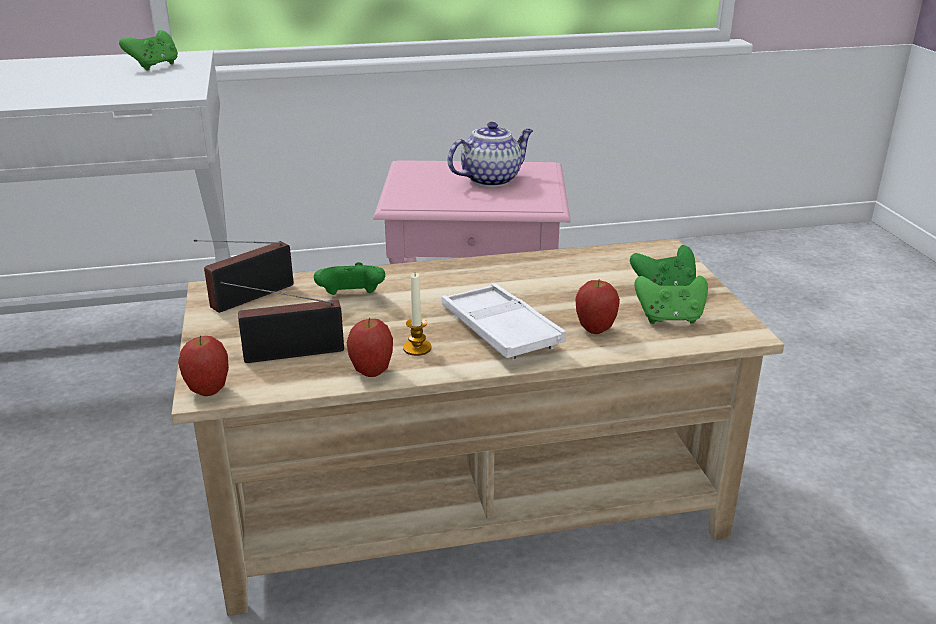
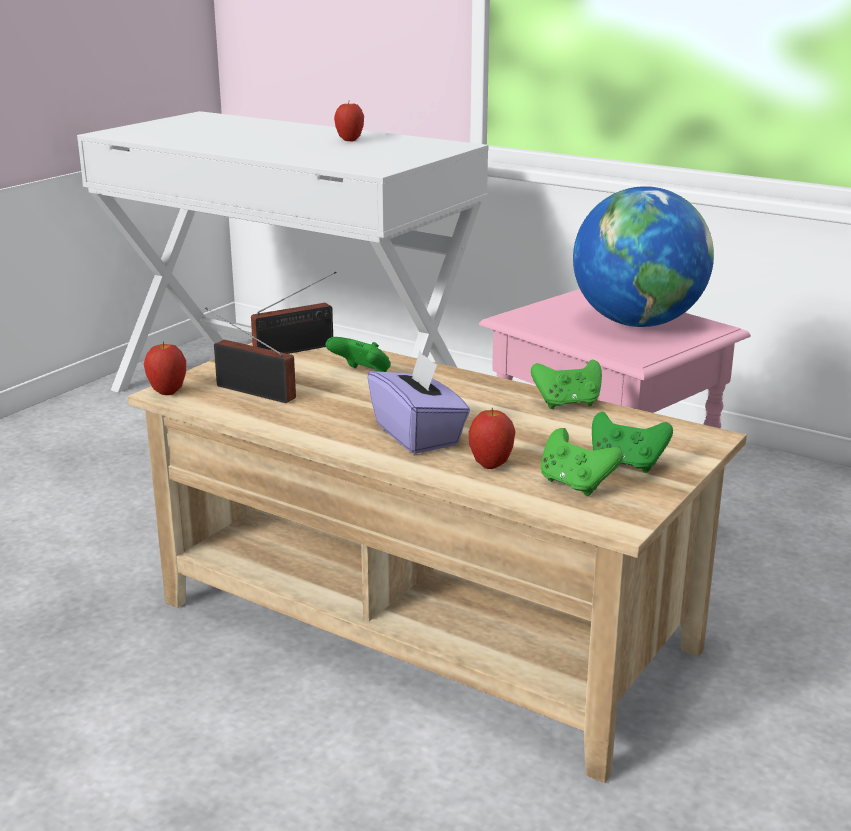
camera: 45 degrees right, 5 degrees down
green game controller [119,30,178,71] -> green game controller moved to [531,360,602,409]
radio [194,240,294,313] -> radio turned 150 degrees clockwise [251,272,337,354]
apple [347,318,393,377] -> apple moved to [334,103,364,141]
candle [403,273,432,356] -> none
white tray [442,283,566,360] -> purple tissue box [367,351,470,454]
teapot [448,122,533,187] -> globe [573,186,714,327]

